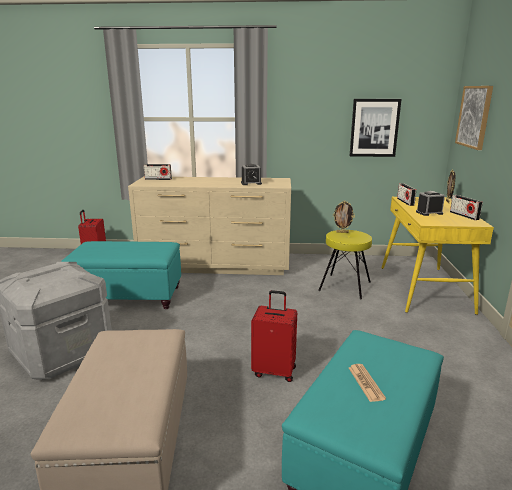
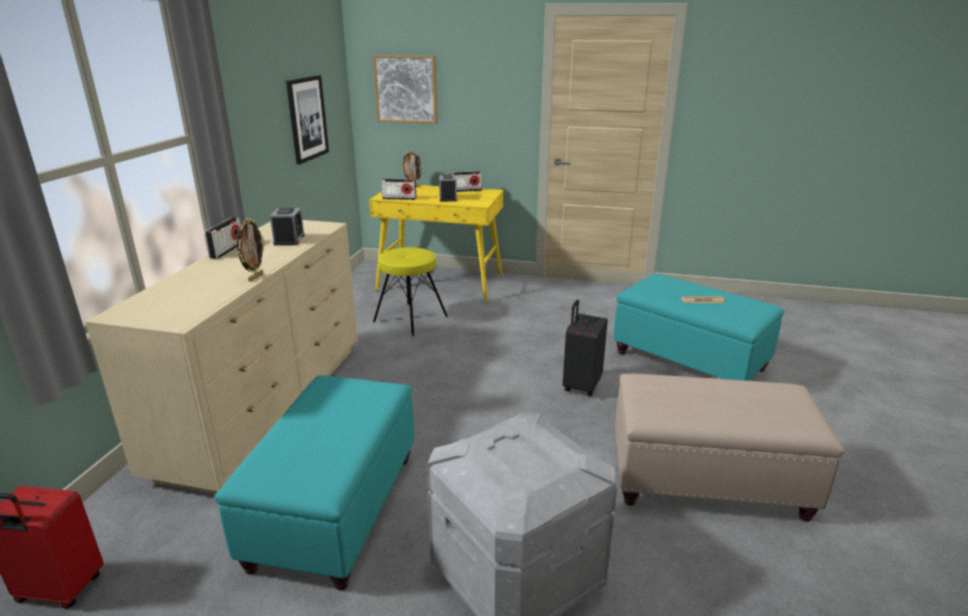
camera: 80 degrees left, 5 degrees up
radio [144,164,172,180] -> radio moved to [204,217,241,259]
red suitcase [251,290,297,382] -> black suitcase [563,300,608,396]
picture frame [333,201,355,233] -> picture frame moved to [237,218,265,282]

